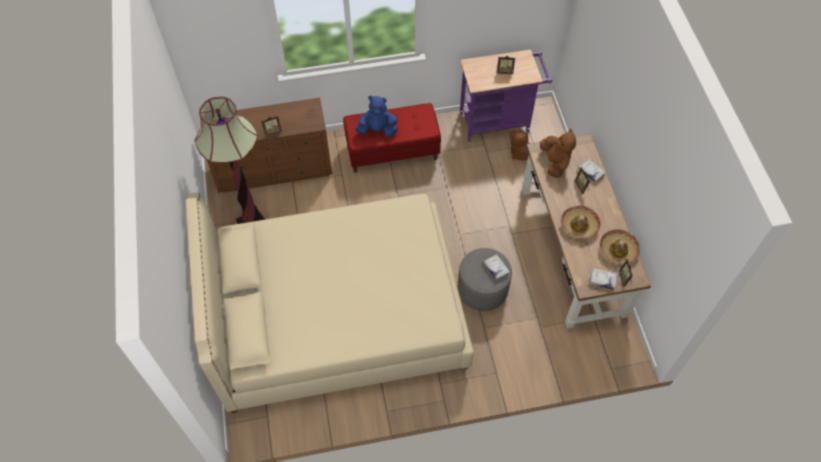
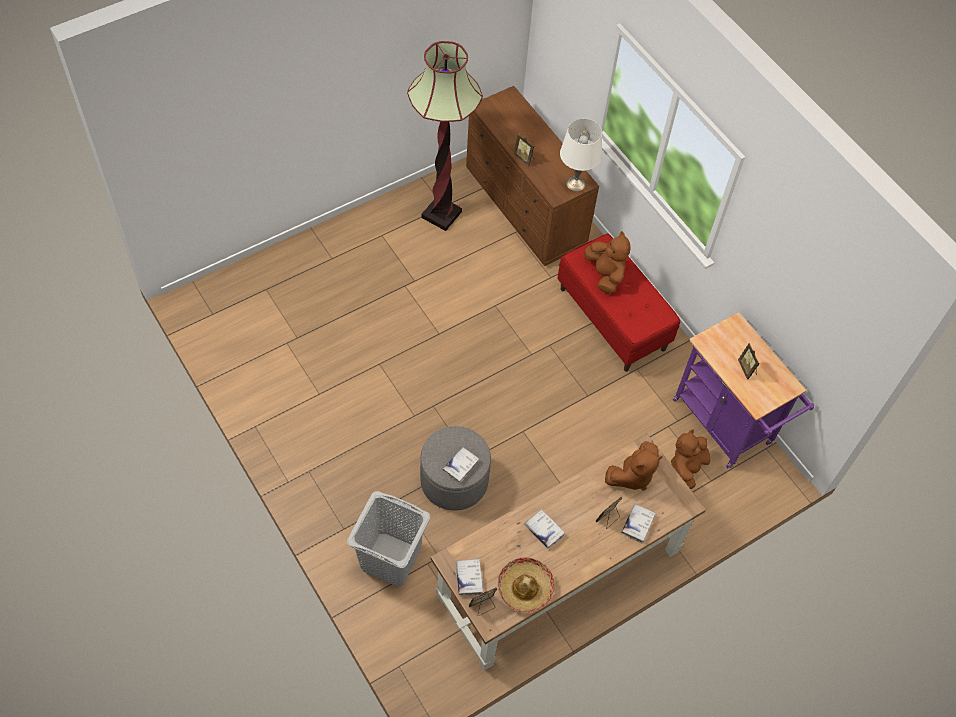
camera: 65 degrees right, 0 degrees up
beige bed [186,192,474,413] -> none
blue plush toy [355,96,398,137] -> brown plush toy [584,231,631,294]
hat [561,206,601,239] -> white book [524,509,565,548]
none -> grey laundry basket [347,491,430,586]
none -> white table lamp [560,118,602,191]

